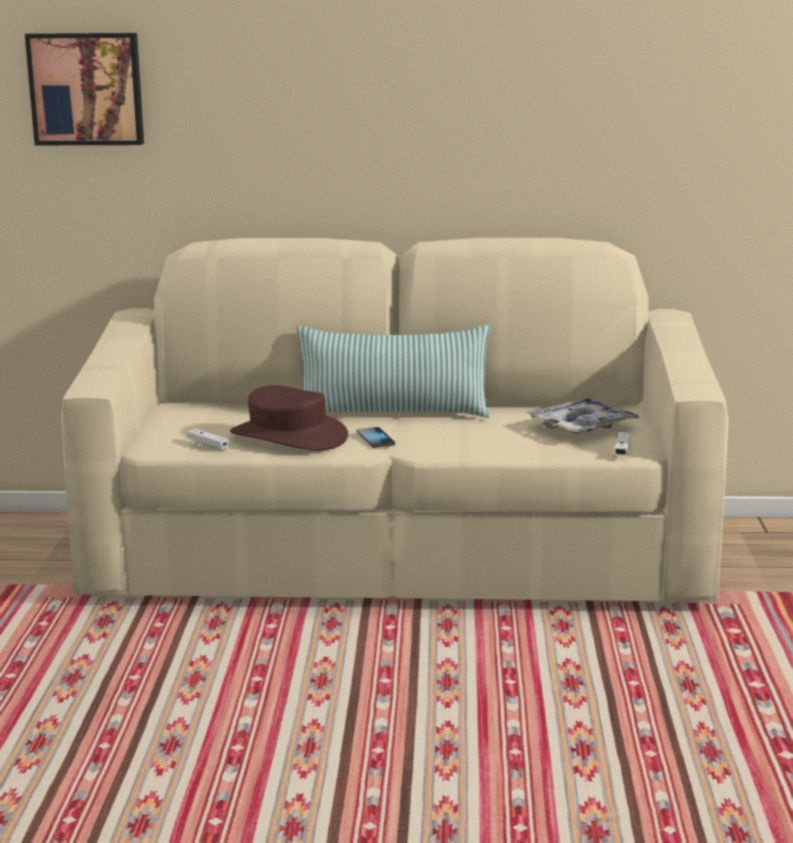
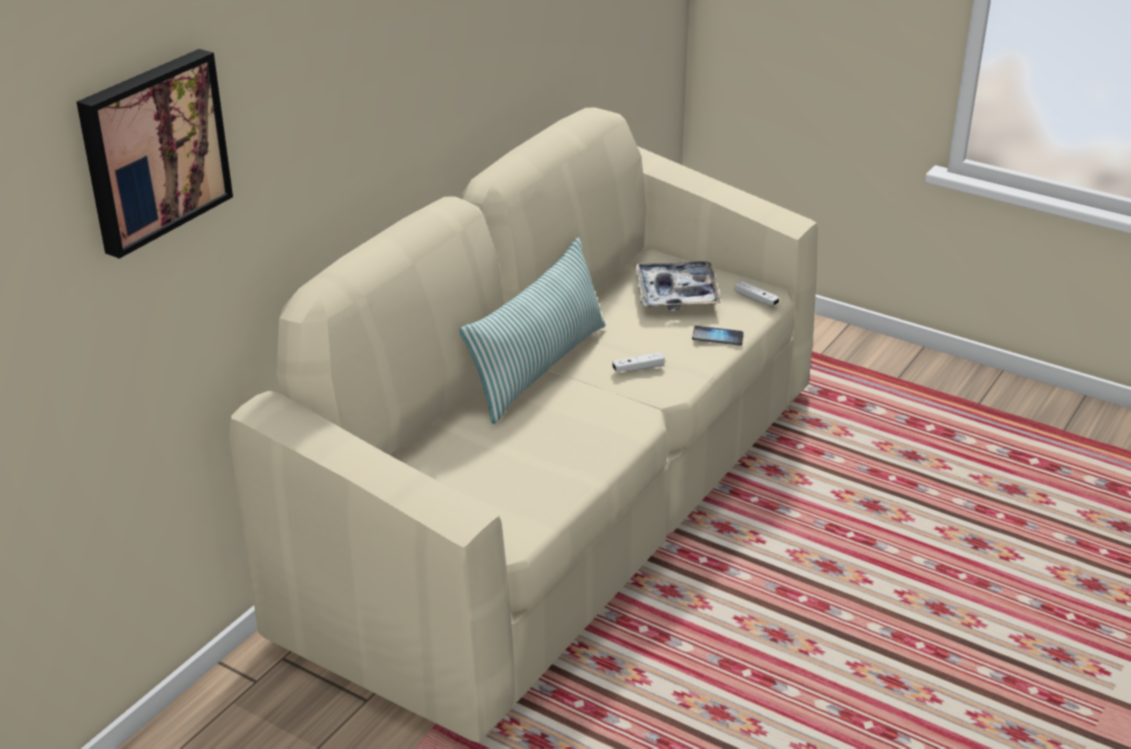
camera: 60 degrees left, 15 degrees up
white game controller [187,429,229,451] -> white game controller moved to [612,352,665,372]
brown hat [230,385,348,450] -> none
phone [357,427,395,448] -> phone moved to [692,326,744,346]

